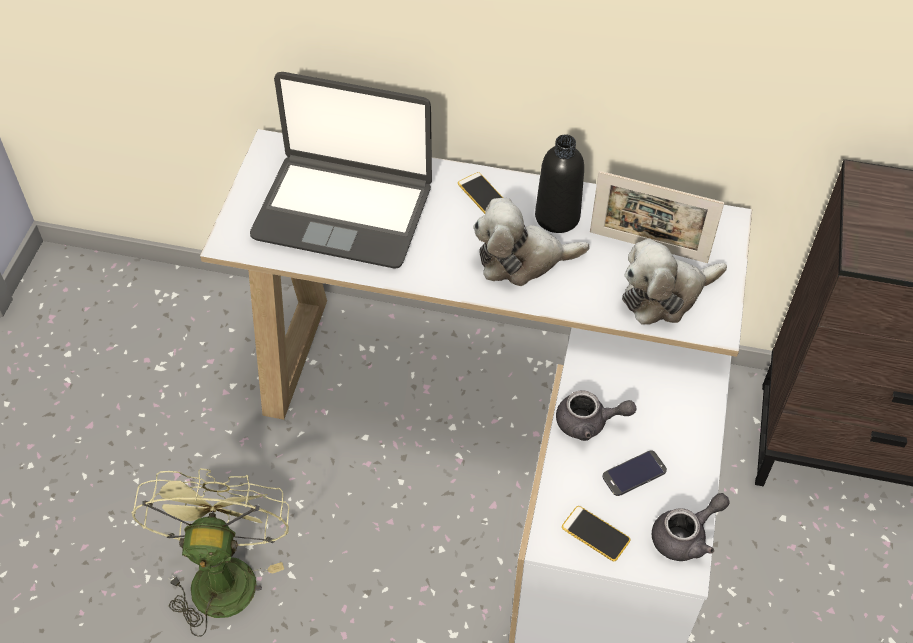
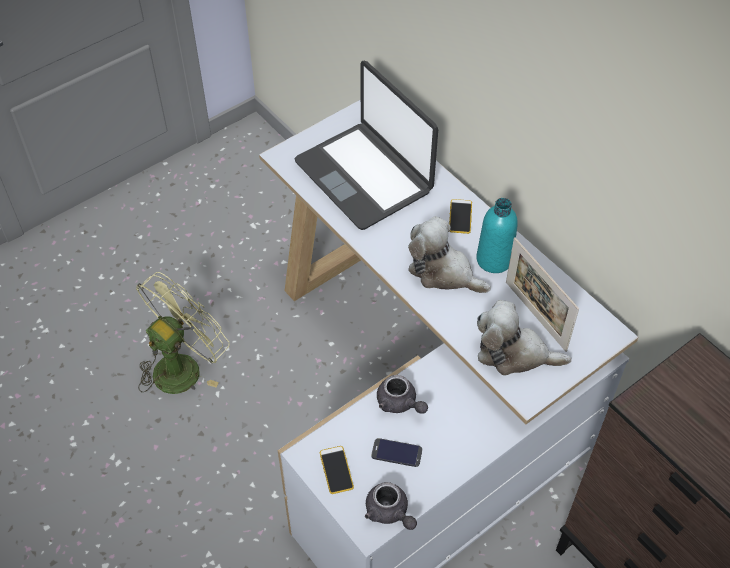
camera: 40 degrees right, 0 degrees up
black bottle [535,134,584,233] -> turquoise bottle [476,198,518,273]
grey teapot [652,493,729,561] -> grey teapot turned 45 degrees clockwise [365,482,417,530]

